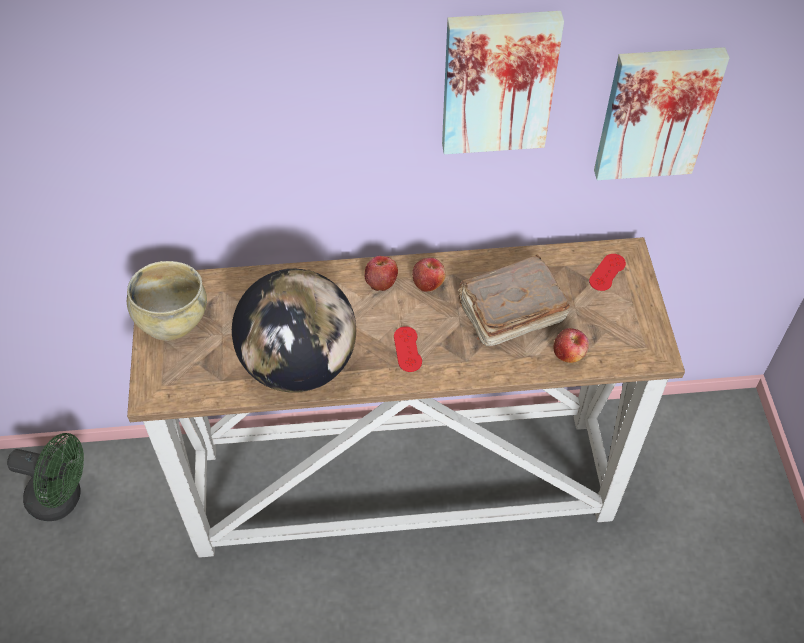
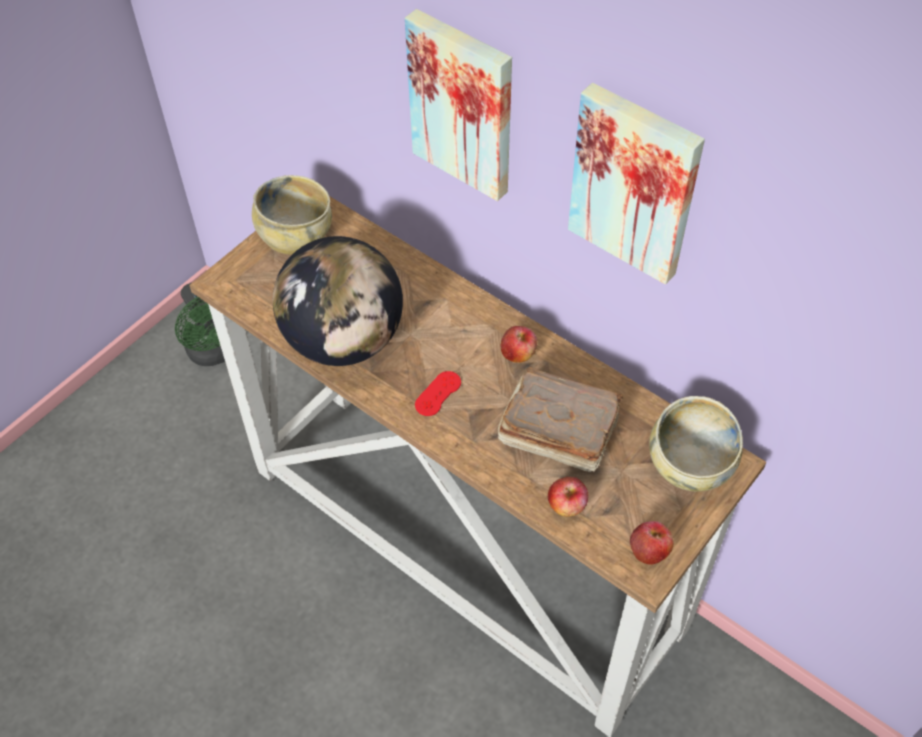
camera: 45 degrees right, 0 degrees up
apple [364,256,398,291] -> apple moved to [630,521,674,565]
red game controller [589,254,626,291] -> beige bowl [649,396,743,492]
picture [594,47,729,180] -> picture moved to [405,9,512,201]

